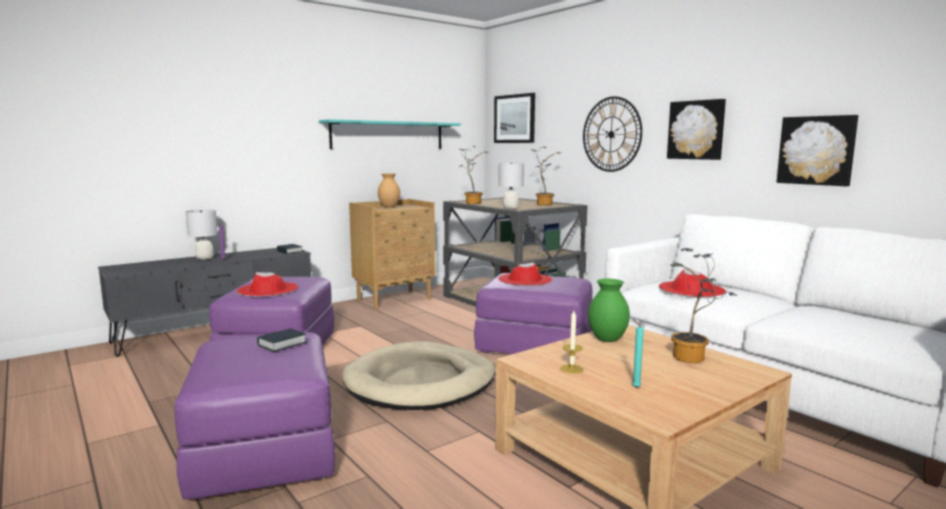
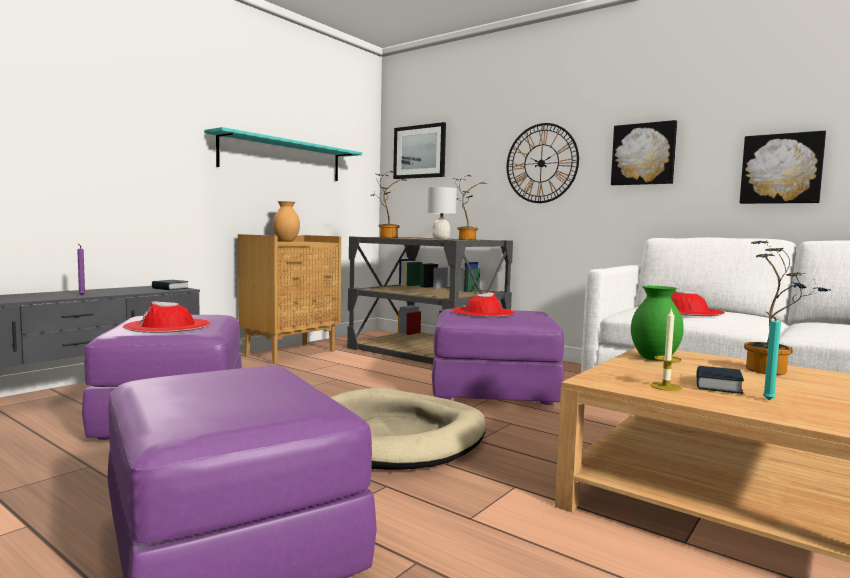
camera: 15 degrees left, 5 degrees down
grey table lamp [186,209,218,260] -> none
book [257,328,307,352] -> book moved to [697,366,744,394]

